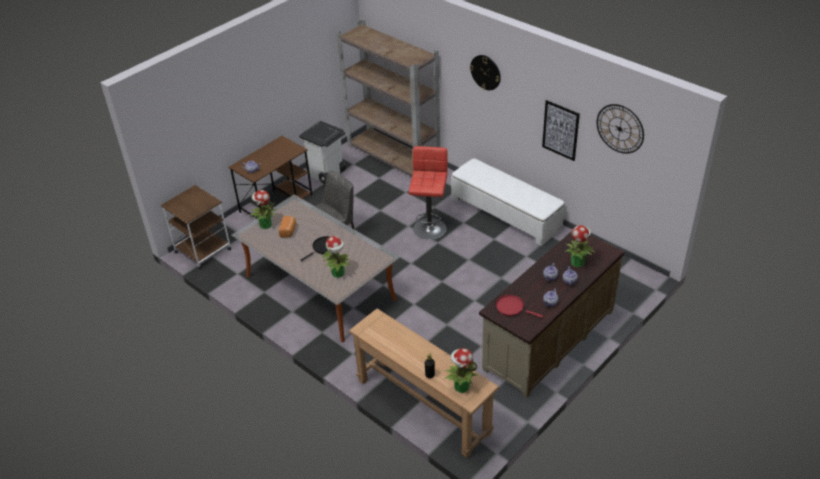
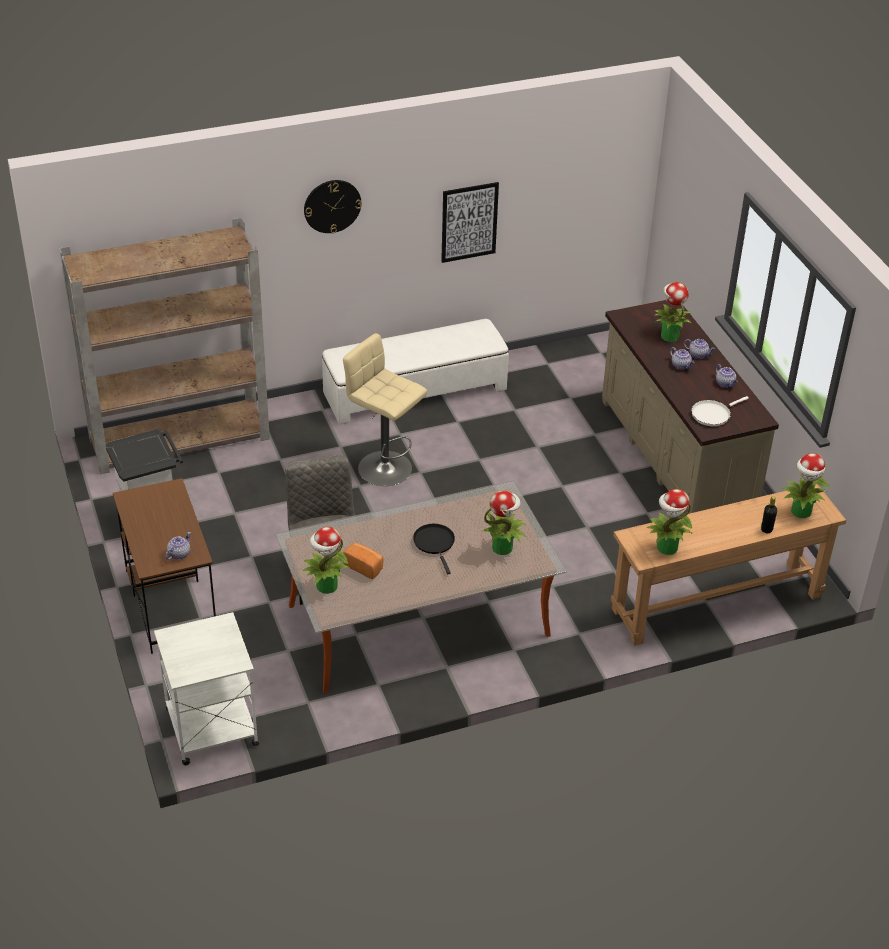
camera: 65 degrees left, 0 degrees up
brown cart [161,185,231,269] -> white cart [154,612,259,765]
red stool [409,146,448,240] -> beige stool [343,333,427,486]
red frying pan [495,295,543,318] -> white frying pan [691,396,749,426]
wall clock [597,104,644,154] -> none
none -> potted plant [646,489,693,555]

